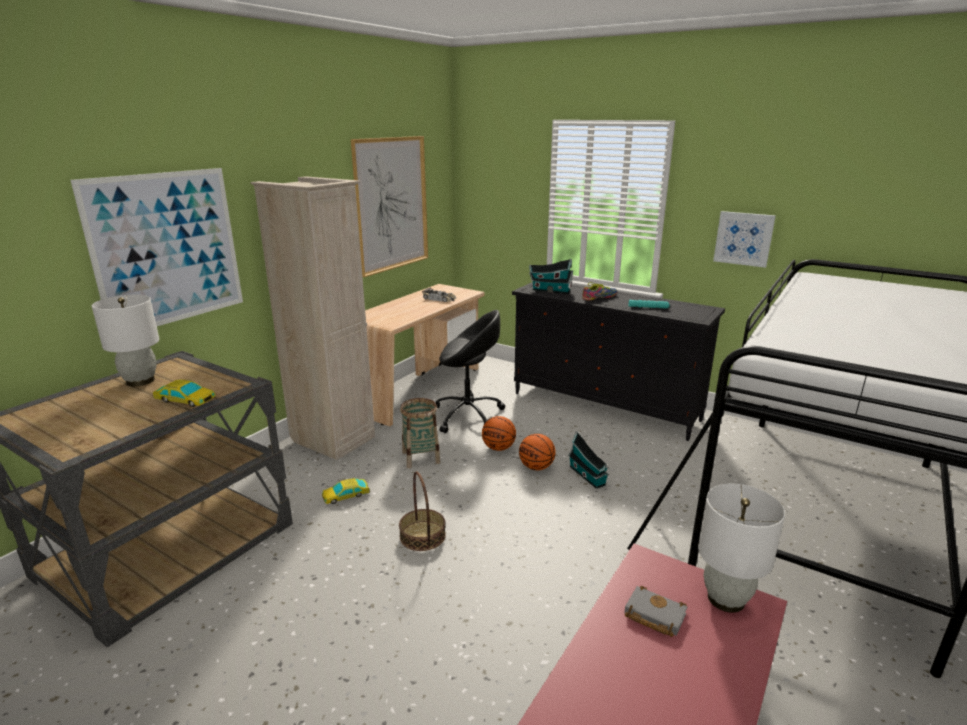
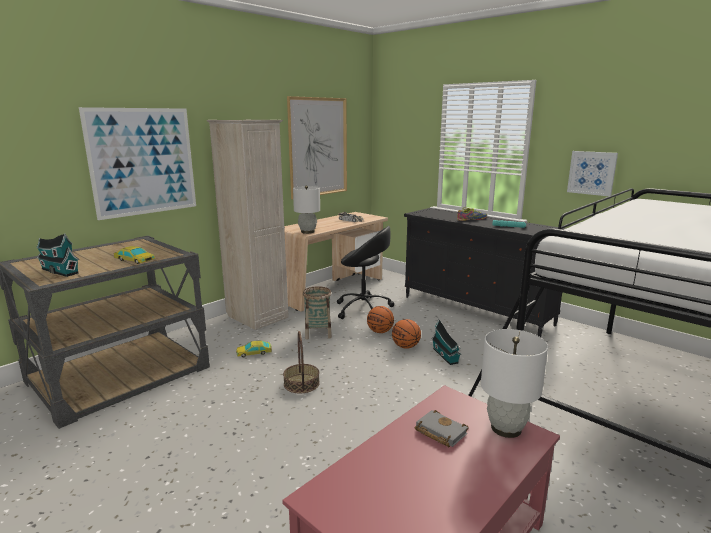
camera: 10 degrees right, 5 degrees down
white table lamp [92,295,159,386] -> white table lamp moved to [293,185,320,234]
toy house [529,259,573,294] -> toy house moved to [36,233,79,277]

